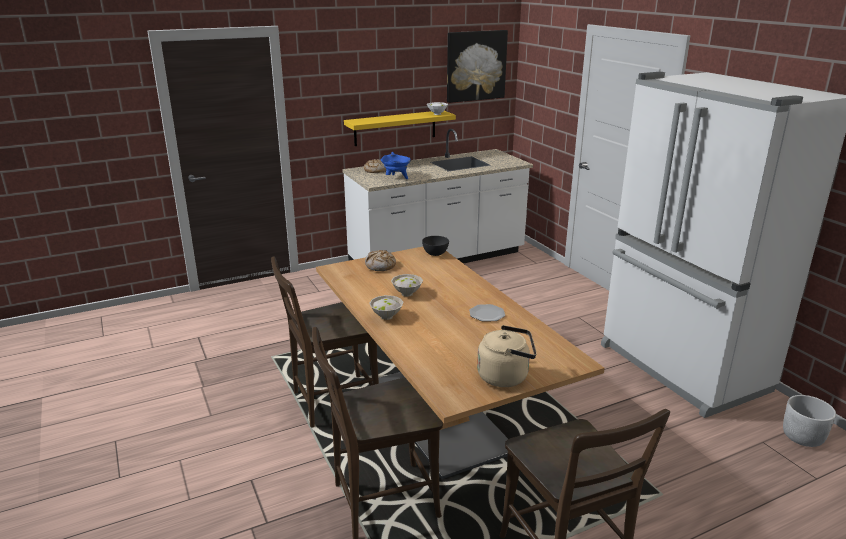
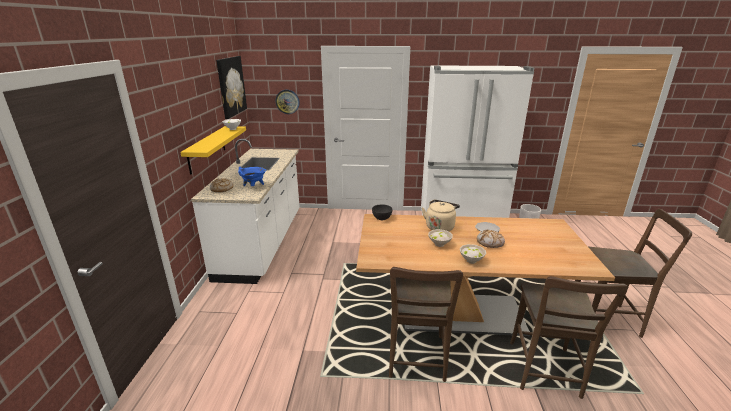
camera: 60 degrees left, 0 degrees up
bread [365,250,396,271] -> bread moved to [477,230,505,248]
beige kettle [477,325,537,387] -> beige kettle moved to [422,200,460,231]
none -> wall clock [275,90,300,114]

